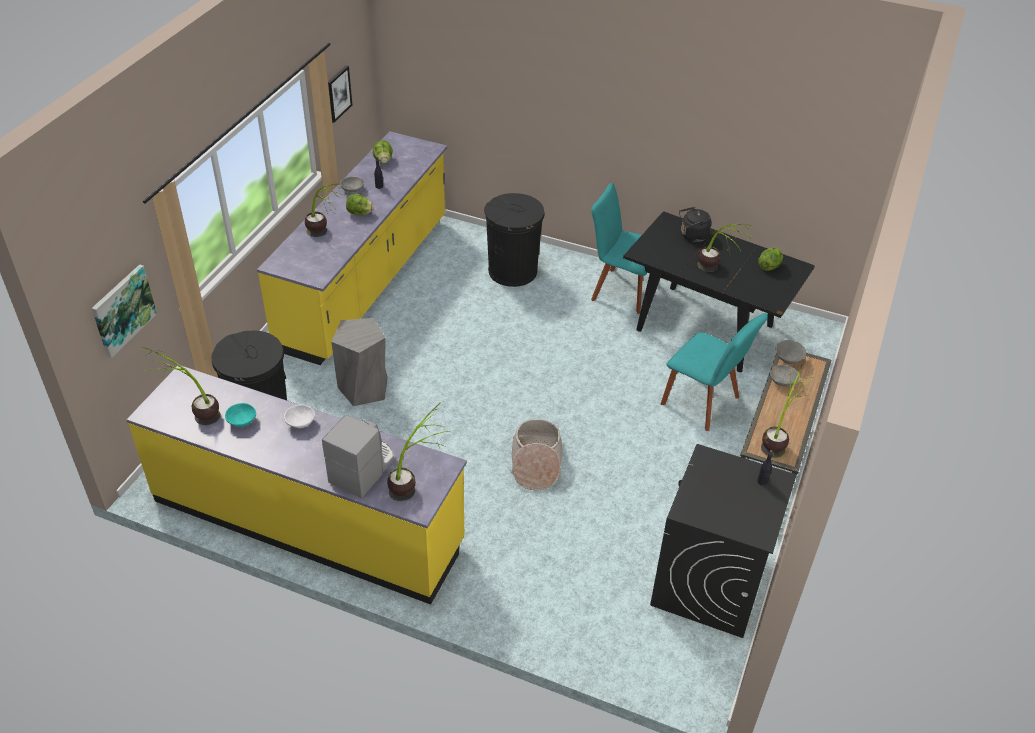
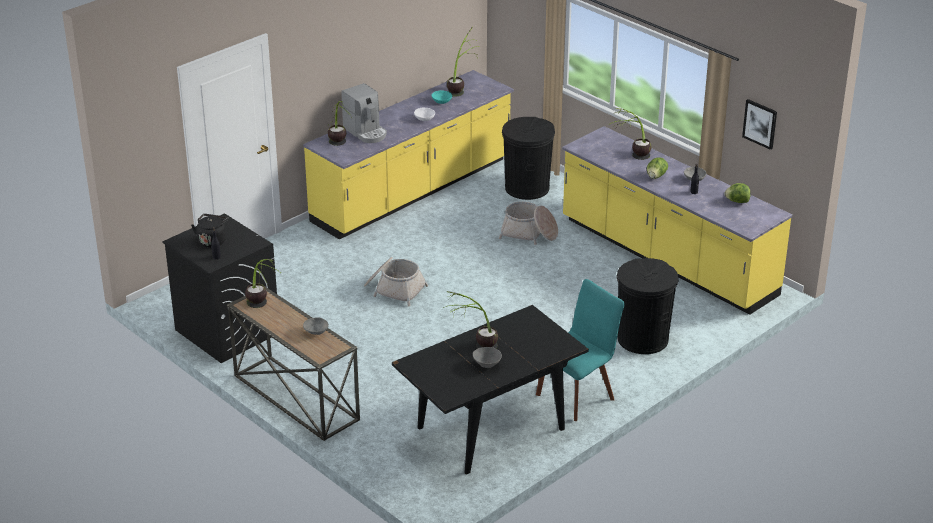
camera: 115 degrees right, 10 degrees down
picture [92,264,157,358] -> none
grey stool [331,318,388,406] -> basket [499,202,558,245]
turquoise chair [661,313,768,431] -> none
black kettle [679,207,712,242] -> black kettle moved to [191,214,228,248]
lettuce [758,248,783,271] -> none
grey bowl [776,340,806,364] -> grey bowl moved to [473,347,502,368]

